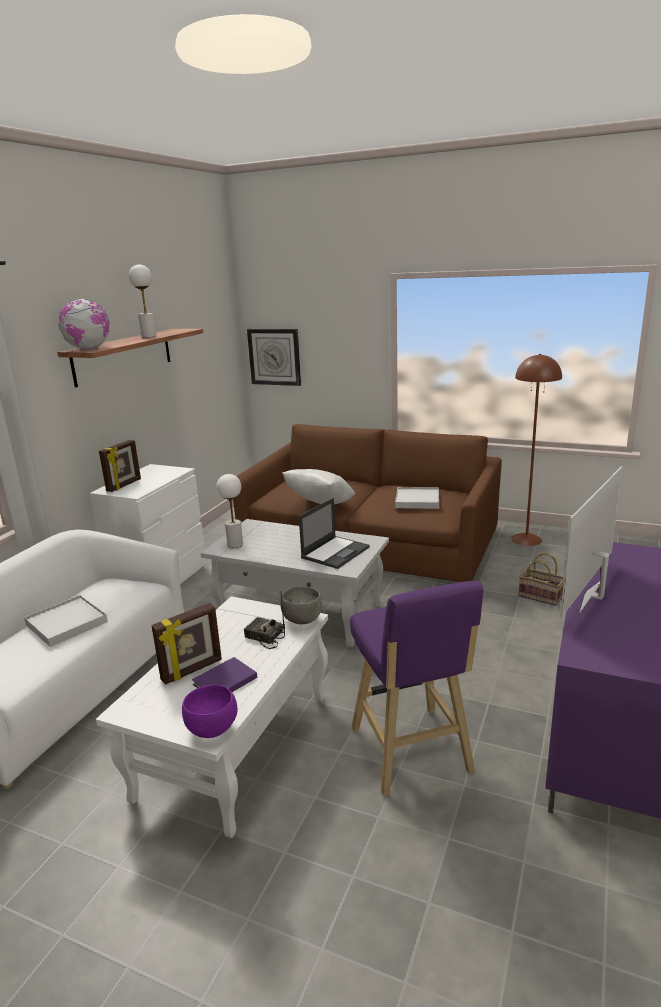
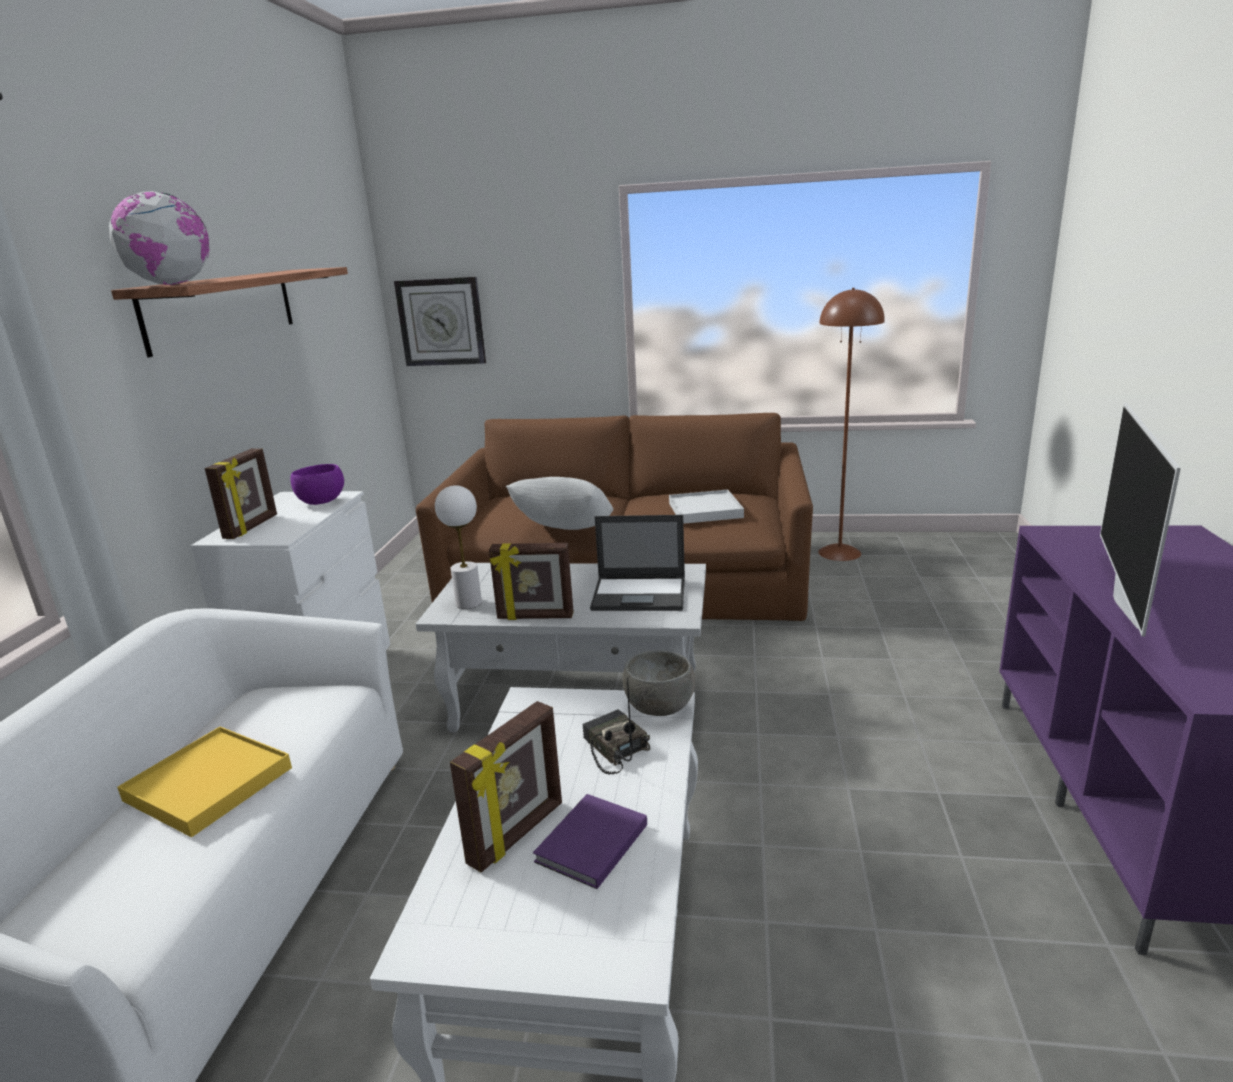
camera: 15 degrees left, 0 degrees up
white tray [24,595,108,647] -> yellow tray [117,727,292,837]
white table lamp [129,264,156,337] -> none
purple bowl [182,685,238,738] -> purple bowl moved to [290,464,344,505]
radio [244,595,285,649] -> radio turned 45 degrees clockwise [582,678,650,775]
laptop [299,498,370,569] -> laptop turned 75 degrees clockwise [590,515,685,611]
purple stool [350,581,483,796] -> none
basket [519,553,564,606] -> none
none -> picture frame [489,543,574,620]

